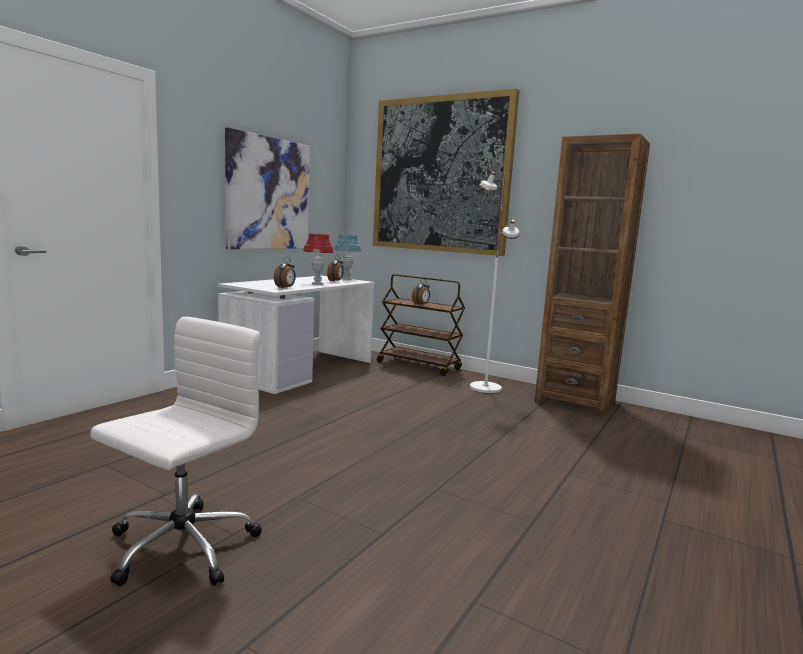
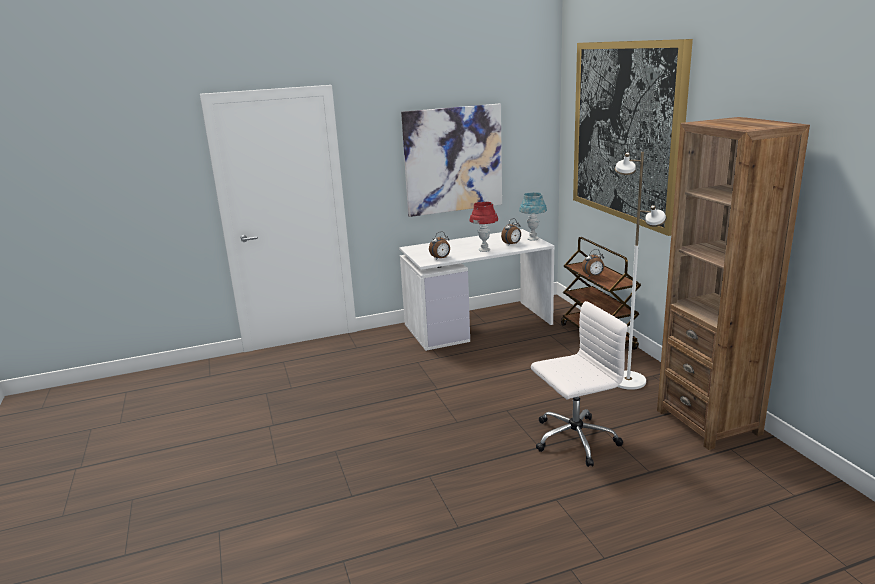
camera: 40 degrees right, 10 degrees up
white office chair [90,317,262,586] -> white office chair moved to [531,301,627,467]

